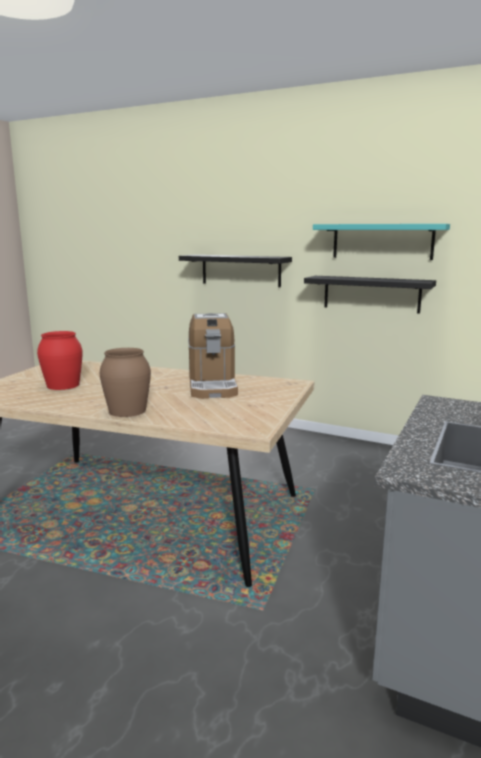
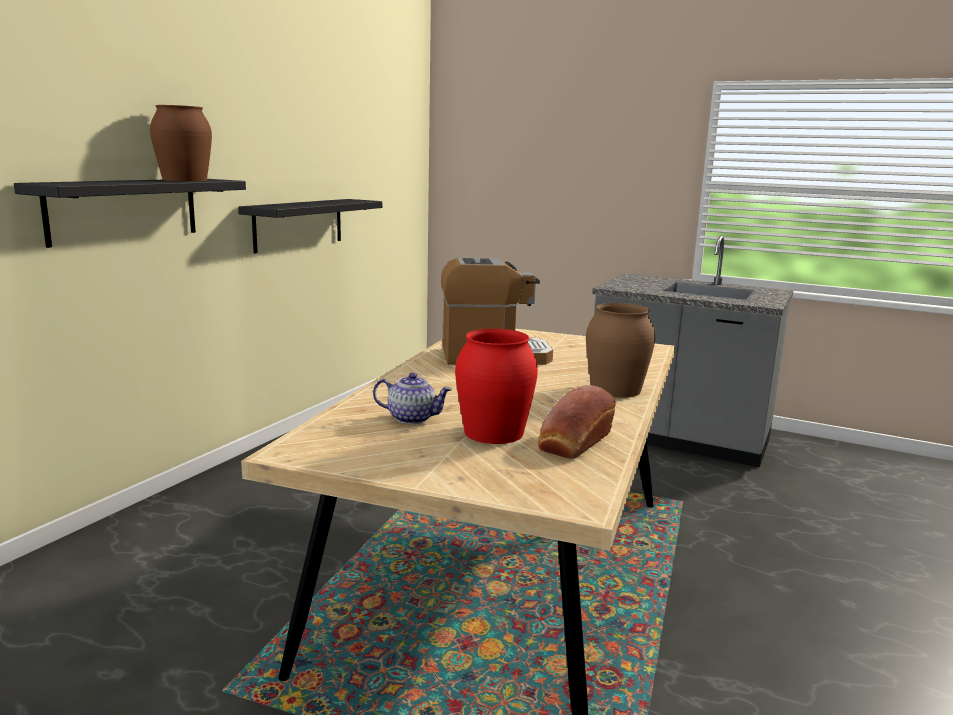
camera: 90 degrees left, 0 degrees up
turquoise shelf [313,224,450,260] -> none
none -> brown vase [150,105,212,181]
none -> teapot [373,373,452,424]
none -> bread [538,385,616,459]

